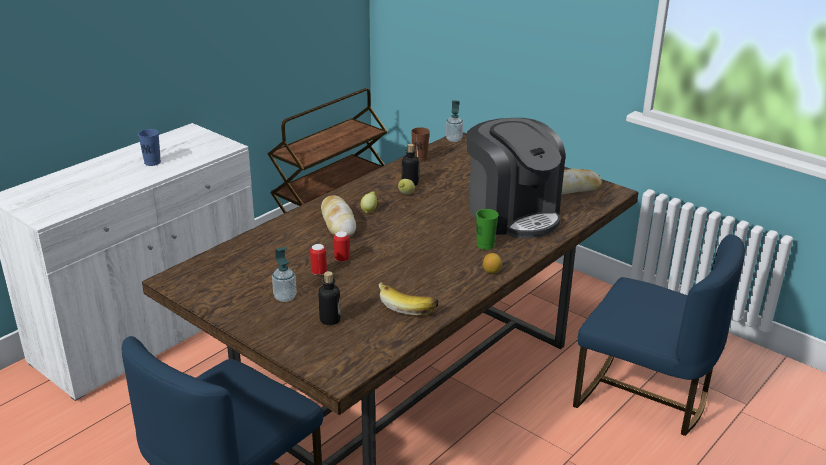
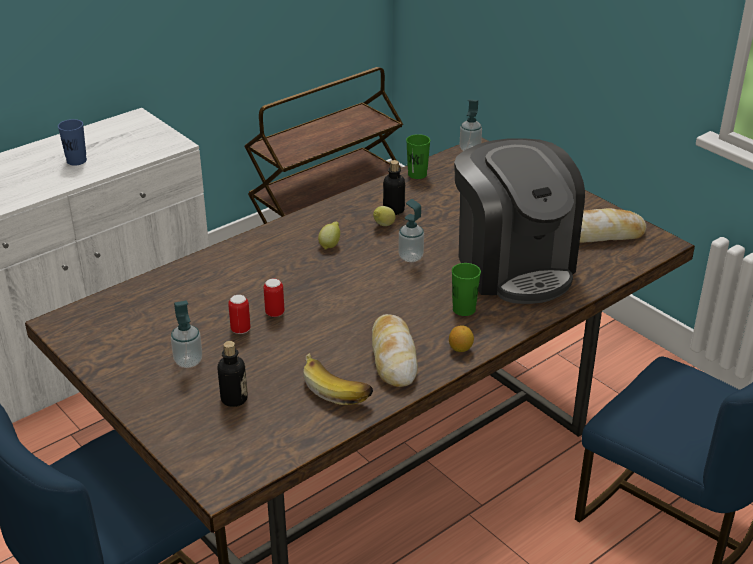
camera: 10 degrees right, 5 degrees up
bread [321,195,356,236] -> bread moved to [372,314,418,387]
brown cup [411,127,430,162] -> green cup [406,134,430,179]
none -> soap dispenser [398,199,424,262]

